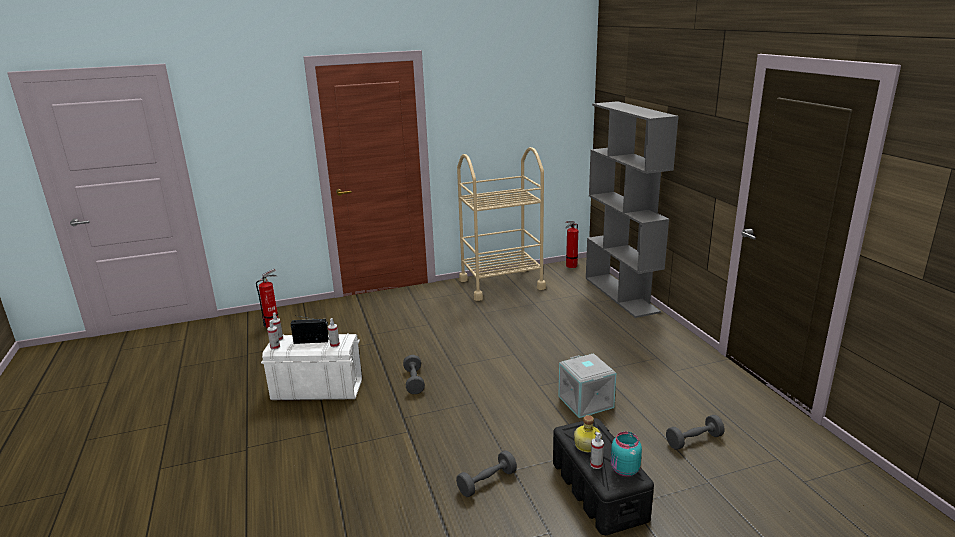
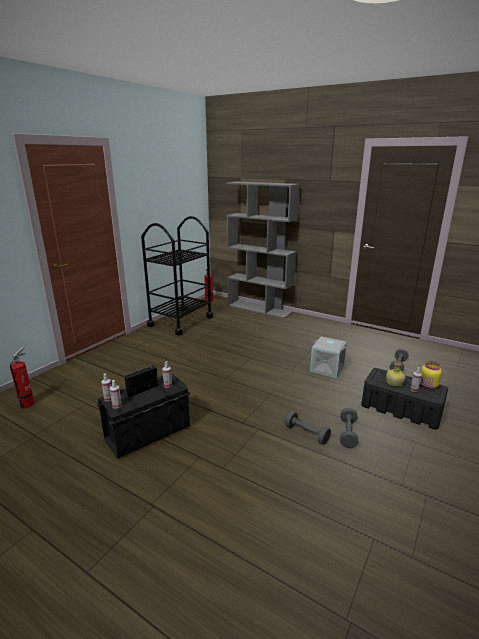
camera: 40 degrees left, 0 degrees up
white storage box [261,334,362,400] -> black storage box [97,373,190,459]
grey dumbbell [403,355,425,394] -> grey dumbbell moved to [285,411,331,445]
beige cart [457,147,546,301] -> black cart [141,216,213,336]
turquoise jar [611,431,642,477] -> yellow jar [420,361,442,389]

